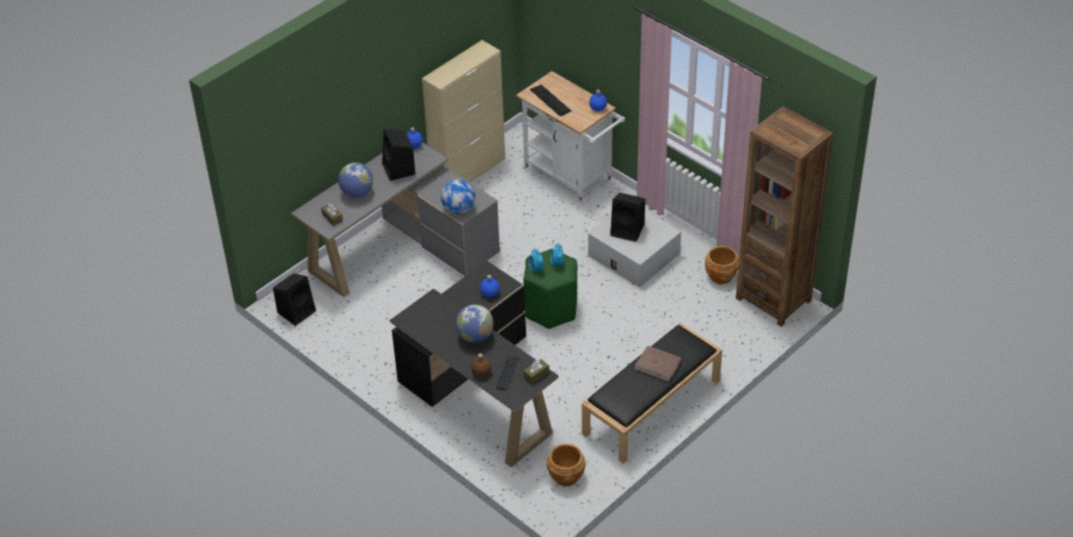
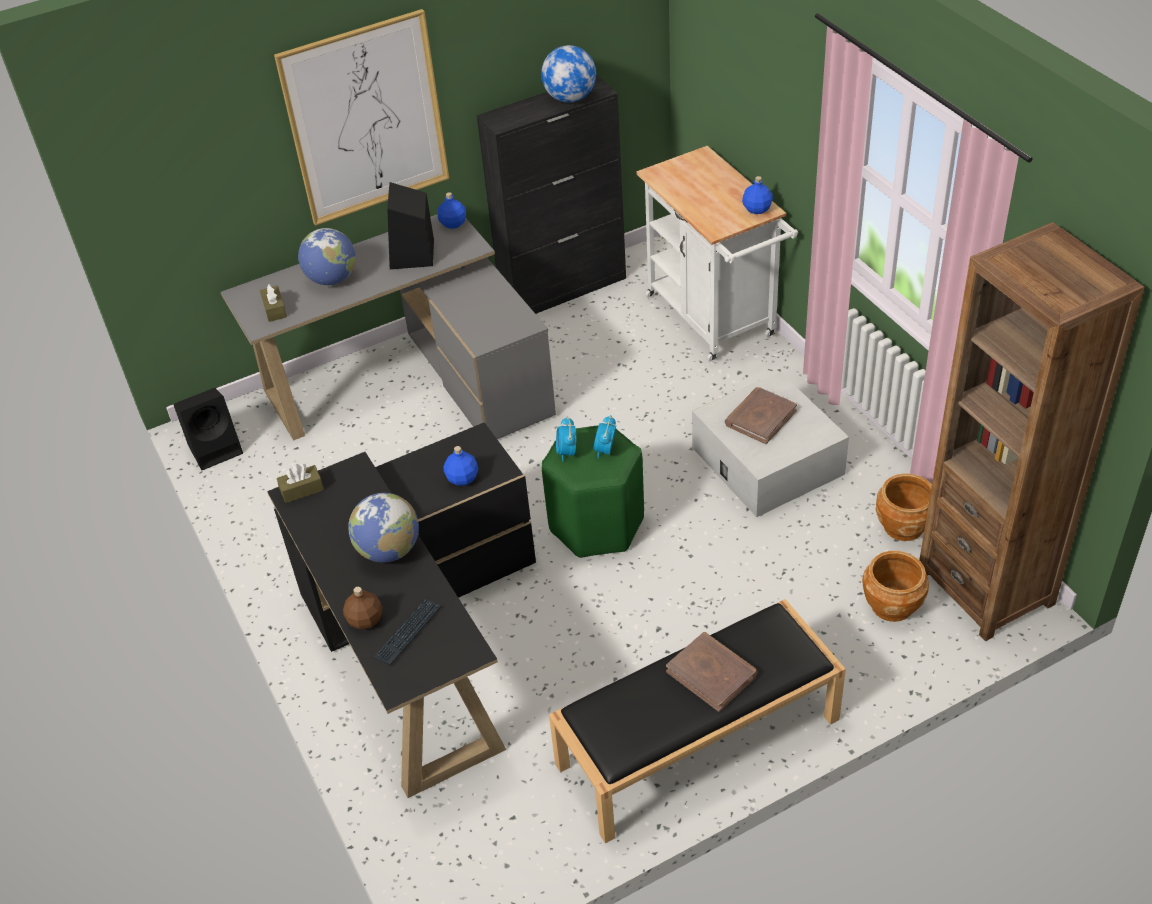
camera: 20 degrees right, 0 degrees up
beige cabinet [422,40,505,183] -> black cabinet [477,75,626,314]
globe [441,179,475,214] -> globe moved to [541,45,596,103]
brown tissue box [523,359,549,384] -> brown tissue box moved to [277,464,324,503]
keyboard [530,85,571,117] -> none
brown planter [546,444,586,486] -> brown planter moved to [862,551,929,622]
black speaker [610,193,645,242] -> brown book [725,387,797,444]
none -> picture [274,9,449,226]

